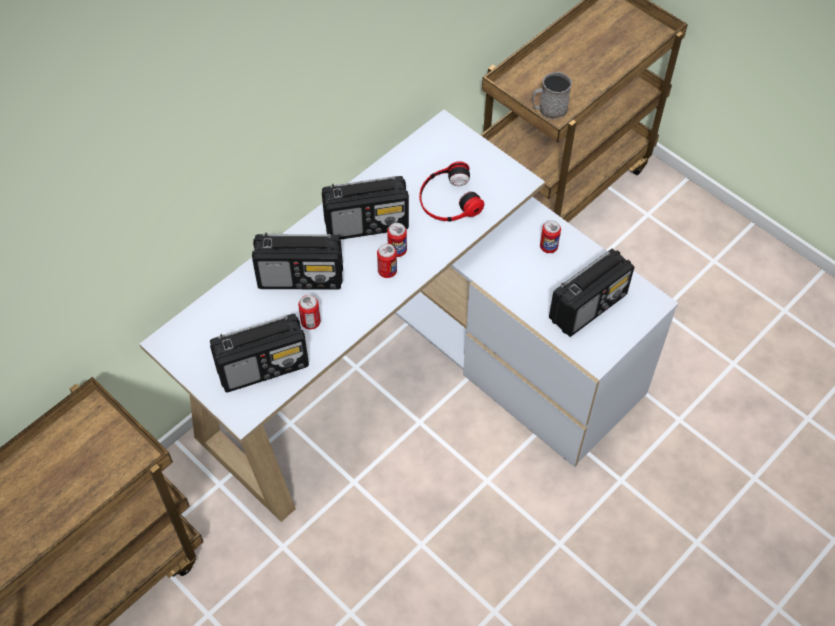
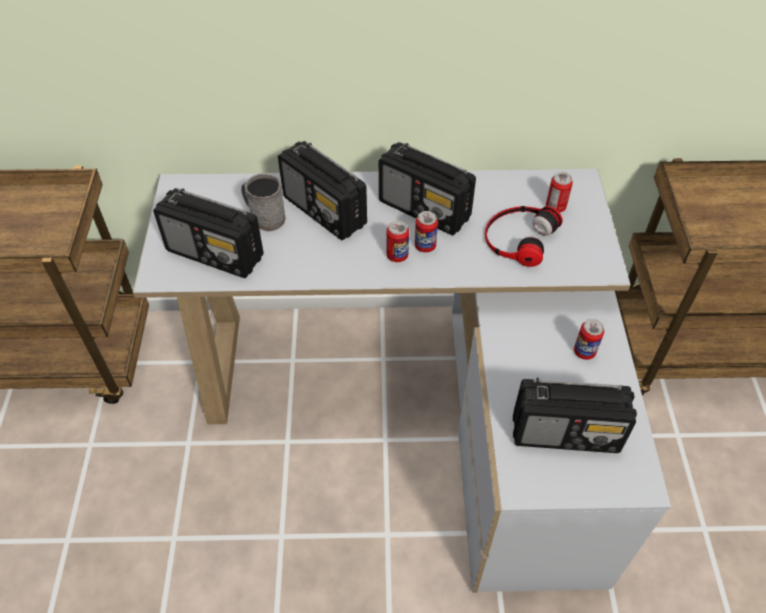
camera: 45 degrees right, 5 degrees down
can [298,295,321,329] -> can moved to [546,172,573,212]
grey mug [532,72,572,119] -> grey mug moved to [242,173,286,232]

